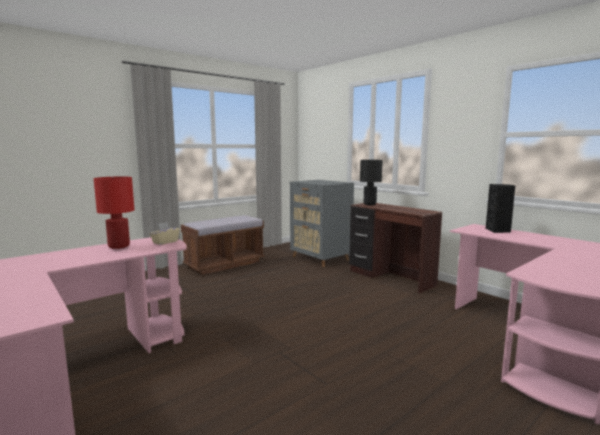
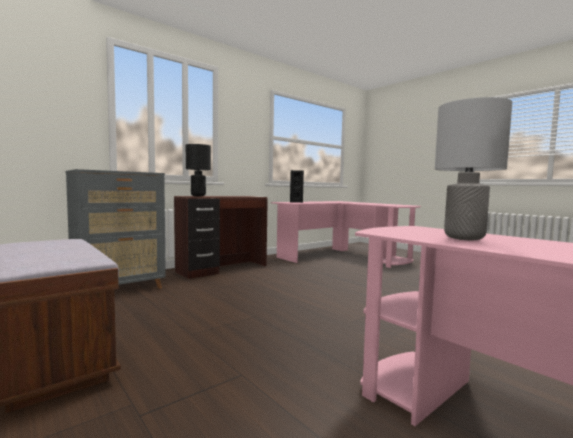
camera: 90 degrees left, 5 degrees down
red table lamp [94,176,134,249] -> grey table lamp [435,97,512,241]
beige tissue box [150,222,180,245] -> none

